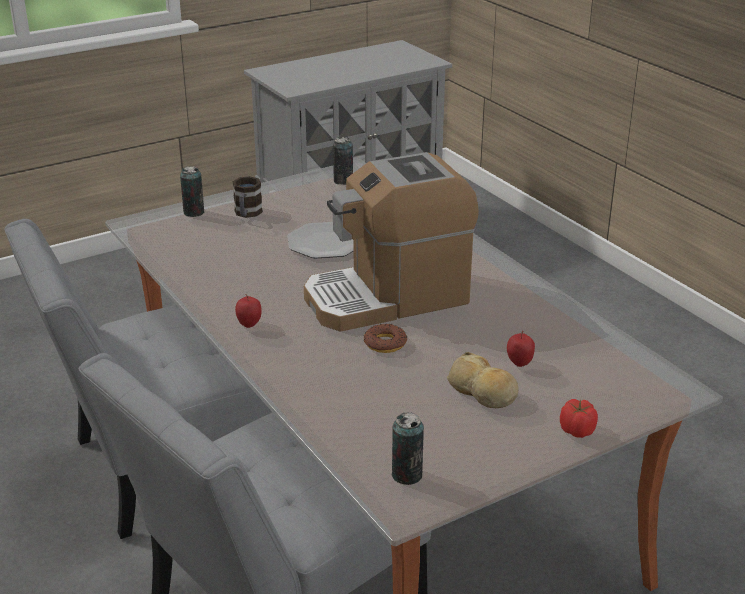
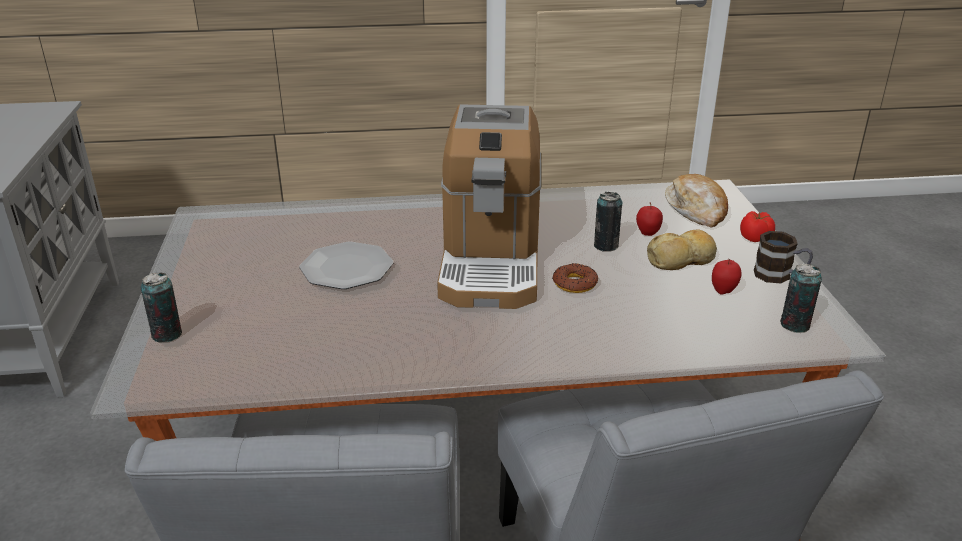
camera: 65 degrees left, 0 degrees up
mug [233,176,263,218] -> mug moved to [754,231,813,283]
apple [235,294,262,328] -> apple moved to [712,258,742,295]
can [333,137,353,185] -> can moved to [594,192,623,251]
none -> bread [665,174,728,228]

